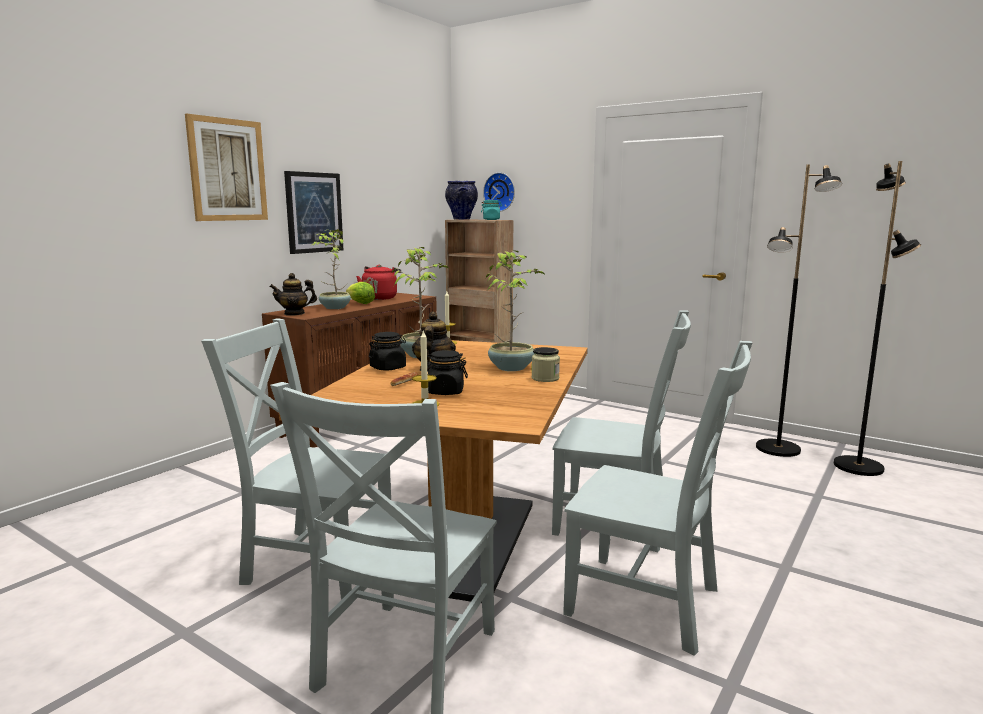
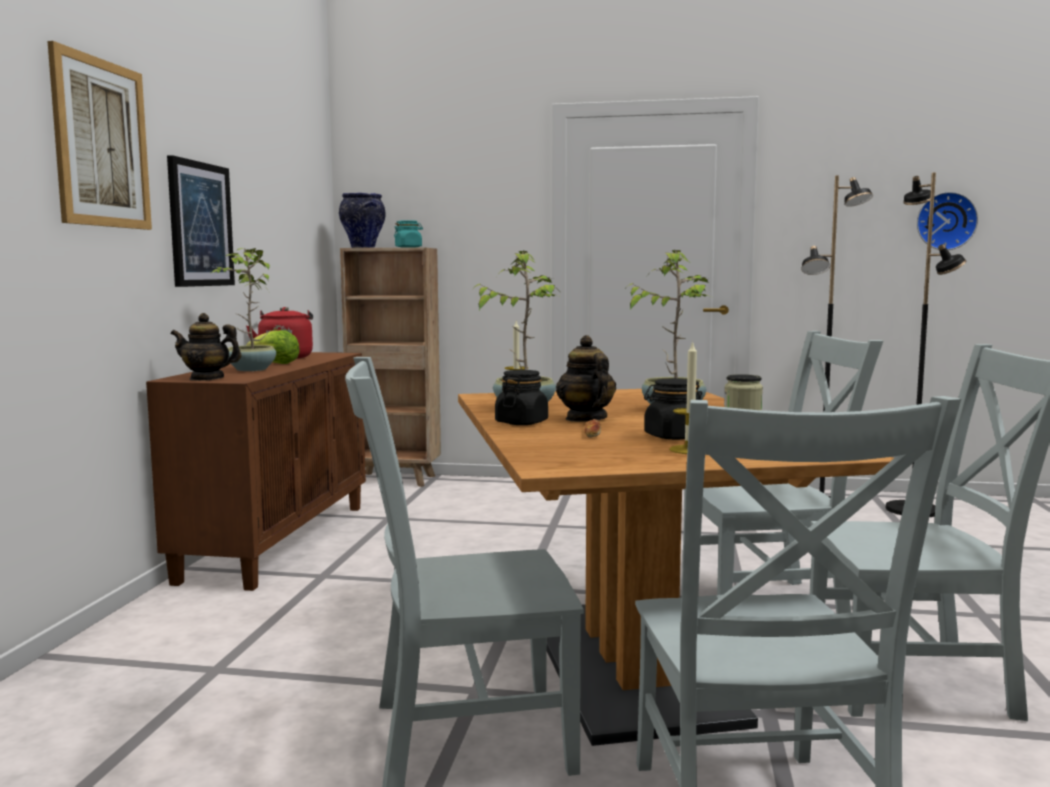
camera: 25 degrees left, 5 degrees down
teapot [269,273,317,316] -> teapot turned 45 degrees clockwise [171,313,242,381]
wall clock [483,172,515,212] -> wall clock moved to [917,192,978,250]

